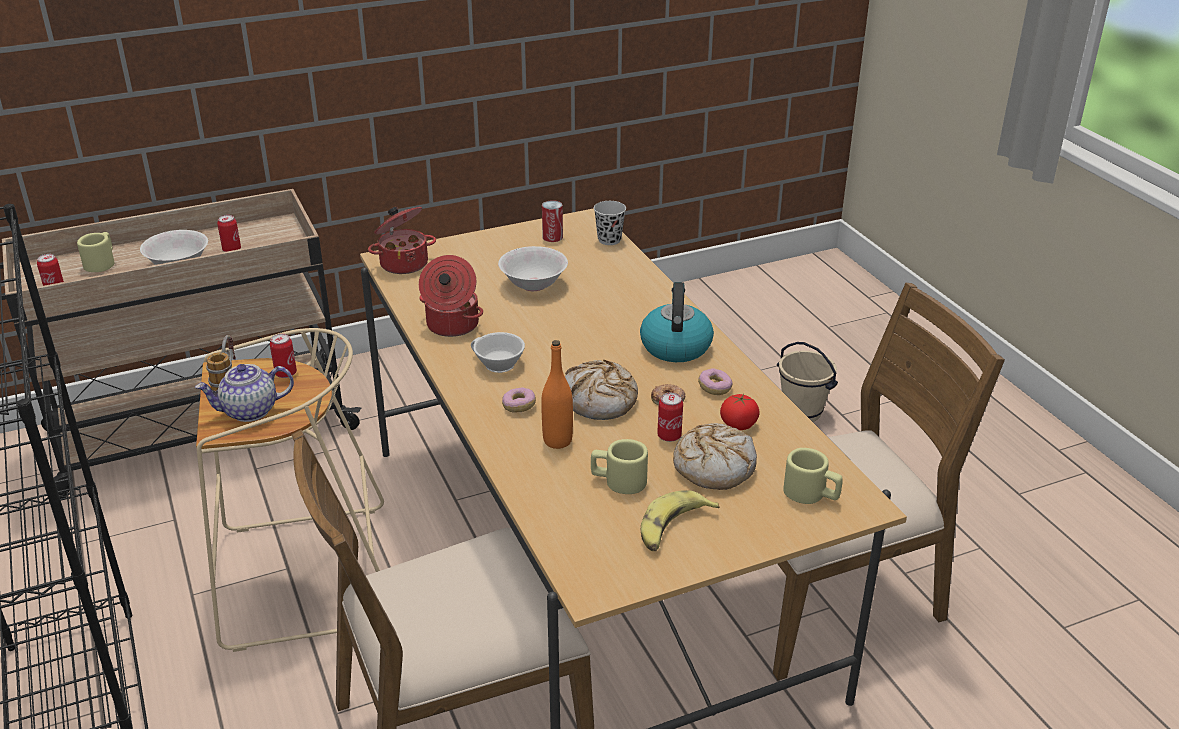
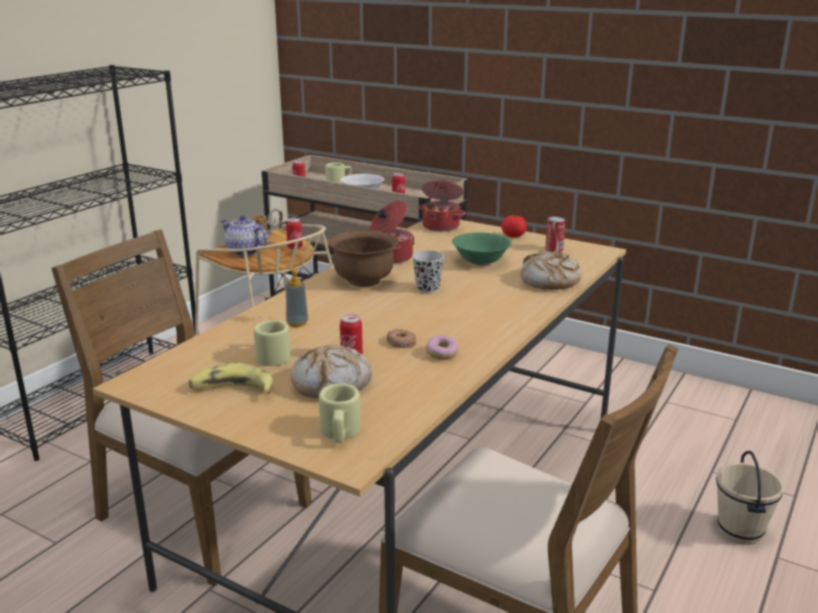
camera: 55 degrees right, 10 degrees down
white cup [471,332,525,373] -> brown bowl [329,230,398,287]
white bowl [498,246,568,291] -> green bowl [452,232,511,266]
donut [502,387,536,413] -> none
orange bottle [541,340,573,449] -> soap dispenser [286,267,308,327]
bread [565,360,638,420] -> bread moved to [521,251,582,290]
black cup [594,201,626,245] -> black cup moved to [412,251,444,293]
kettle [640,282,714,362] -> none
tomato [720,394,760,430] -> tomato moved to [501,215,527,237]

